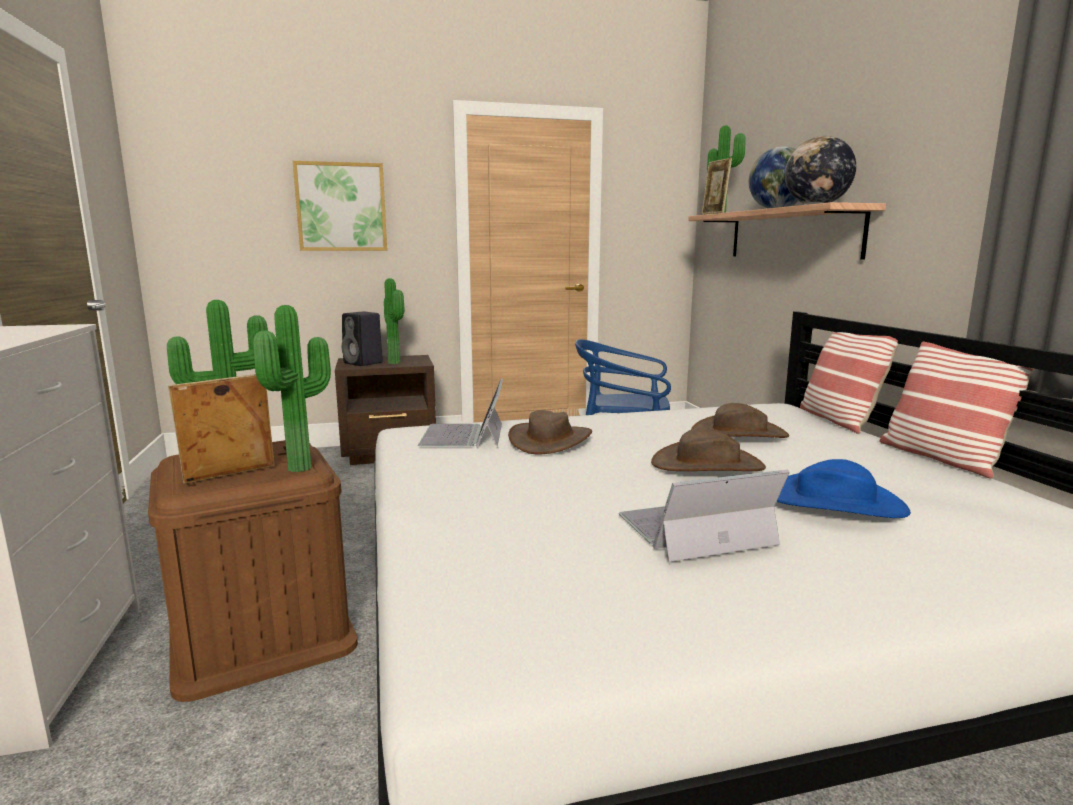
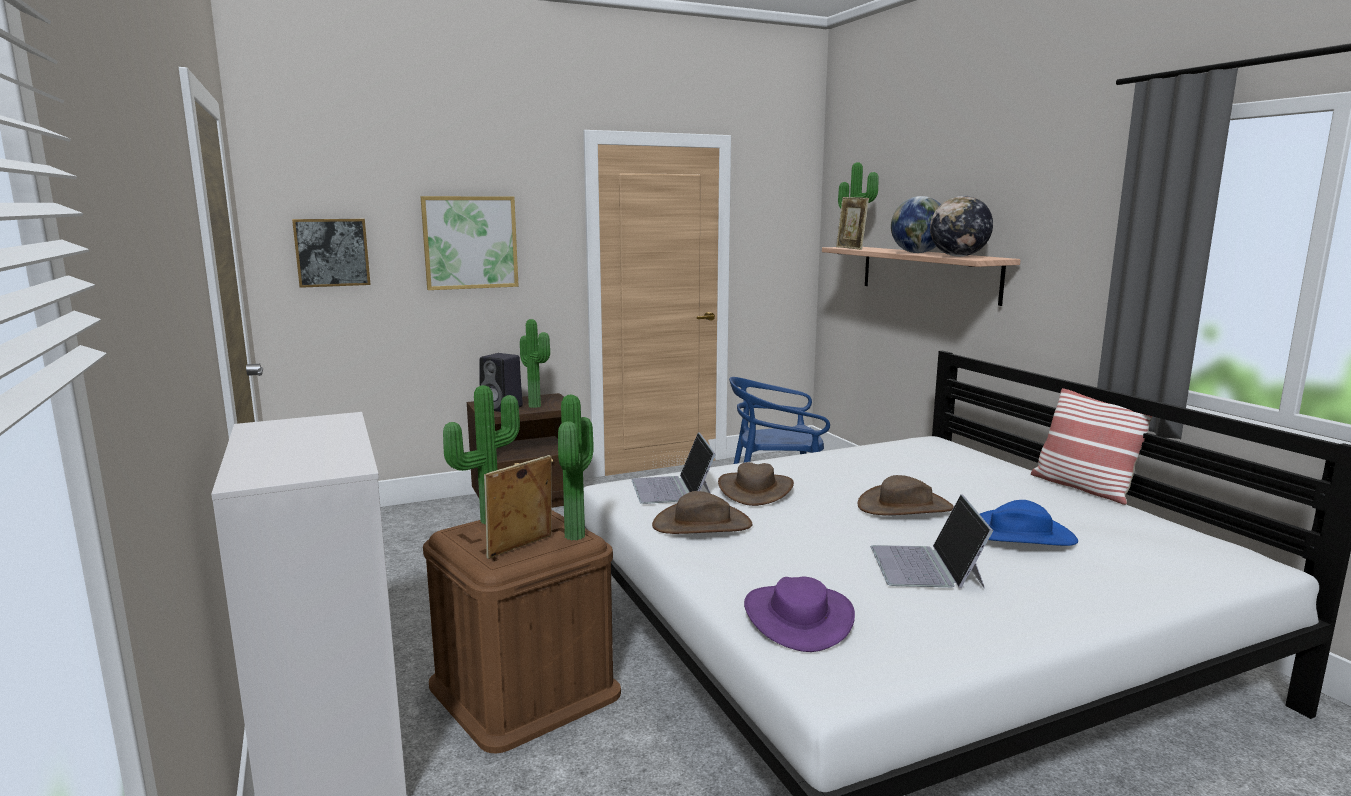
camera: 10 degrees left, 0 degrees up
laptop [619,470,790,562] -> laptop turned 60 degrees counterclockwise [871,494,993,588]
brown hat [691,403,789,438] -> brown hat moved to [652,491,753,534]
pillow [800,332,899,434] -> none
none -> picture [292,219,371,288]
none -> purple hat [744,576,855,652]

